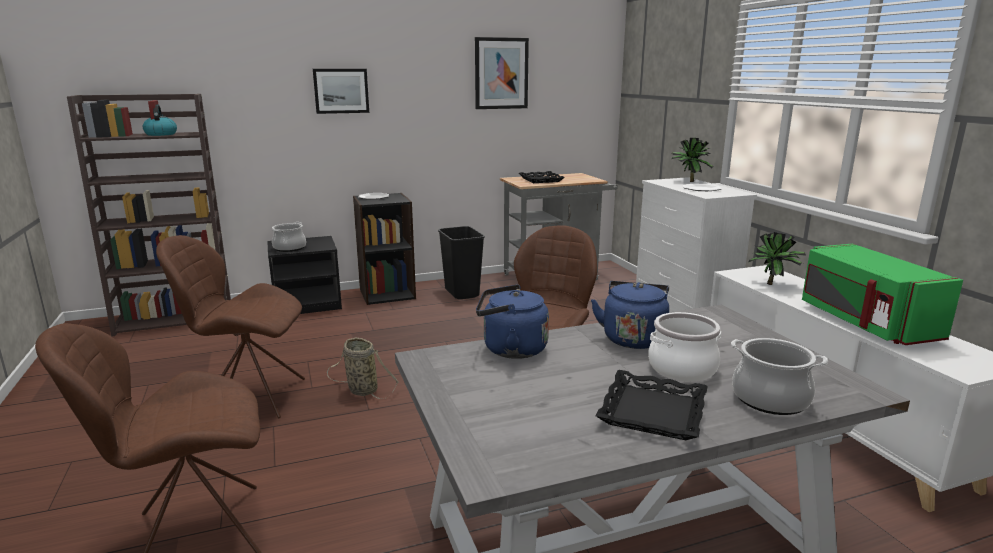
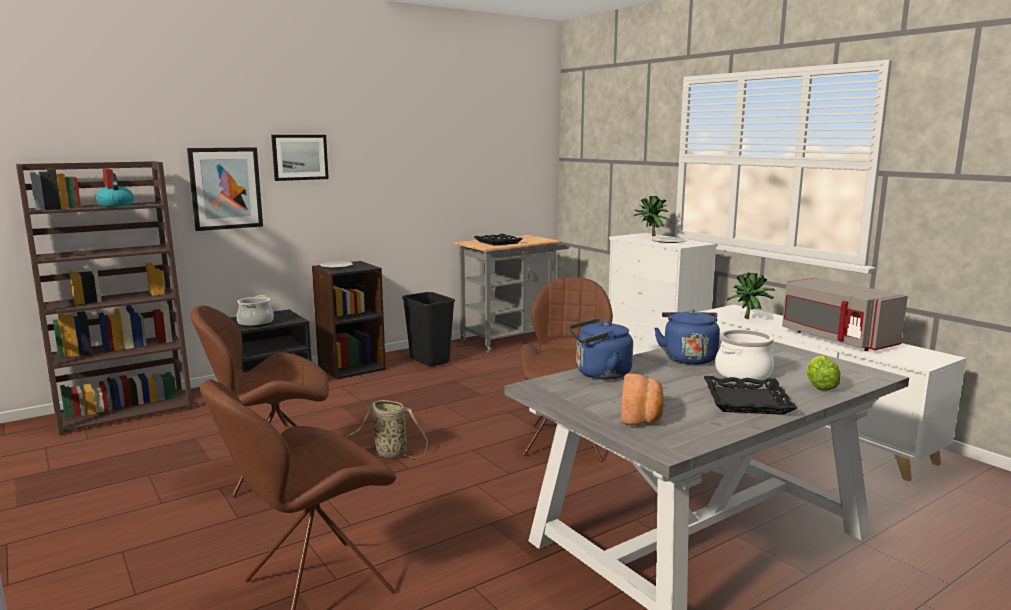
camera: 15 degrees left, 5 degrees down
picture [475,37,529,109] -> picture moved to [187,147,263,231]
cooking pot [731,338,828,415] -> lettuce [806,356,841,391]
green microwave [802,244,963,345] -> grey microwave [782,277,908,351]
none -> bread [621,373,664,425]

